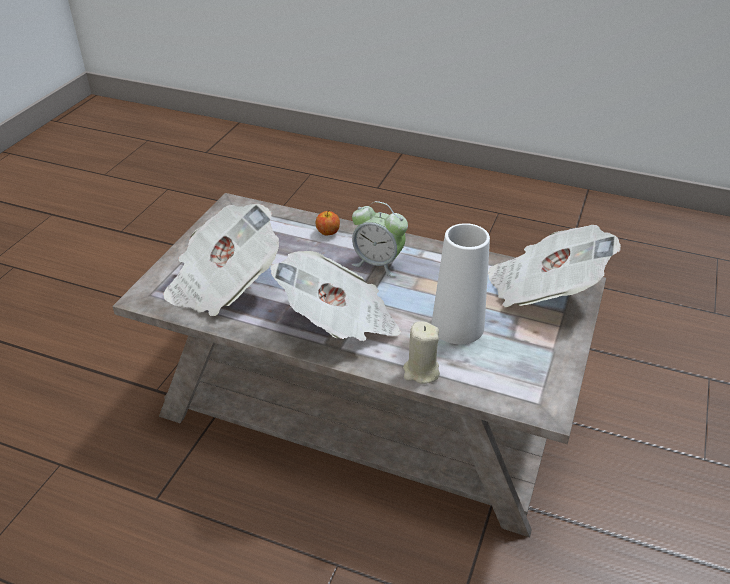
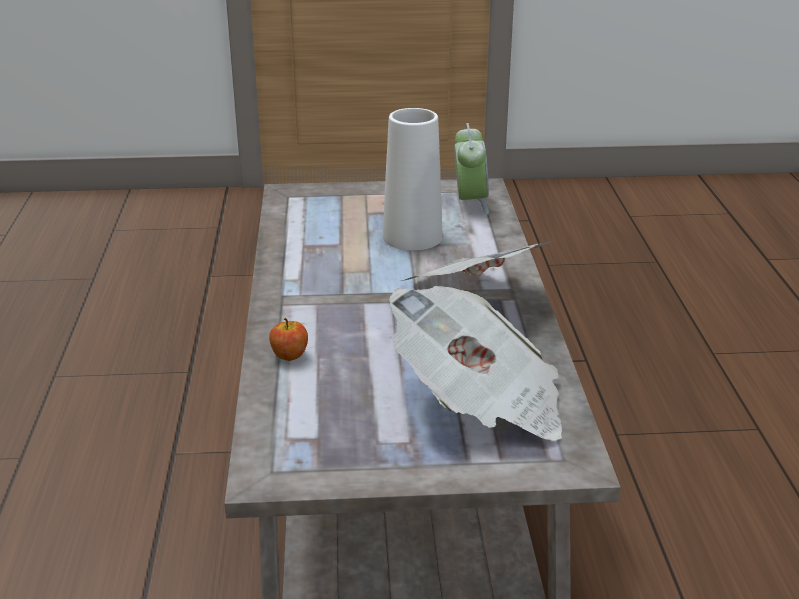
camera: 115 degrees left, 10 degrees down
alarm clock [352,201,408,277] -> alarm clock moved to [454,123,489,215]
beige candle [403,321,440,384] -> none
newspaper [488,225,621,307] -> none

